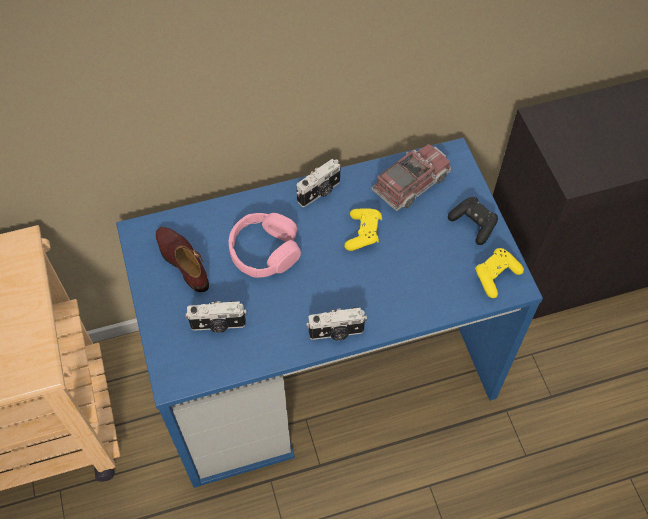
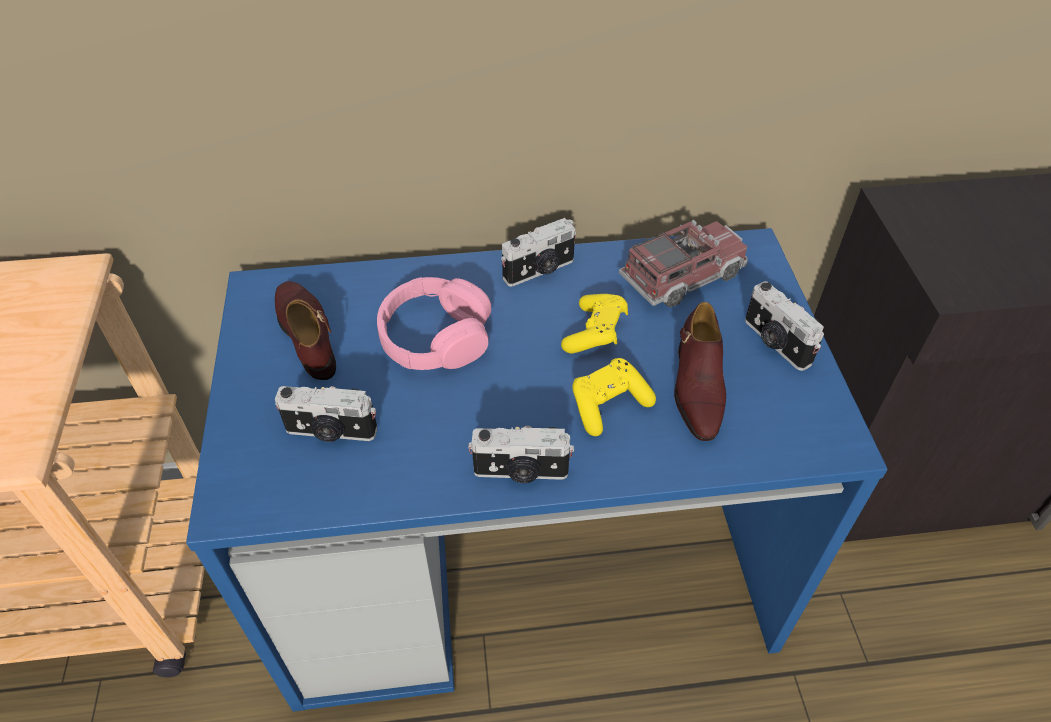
camera: 10 degrees right, 10 degrees down
black game controller [448,197,498,245] -> camera [745,281,824,371]
yellow game controller [475,248,524,298] -> yellow game controller moved to [572,358,656,436]
none -> brown shoe [674,302,726,441]

